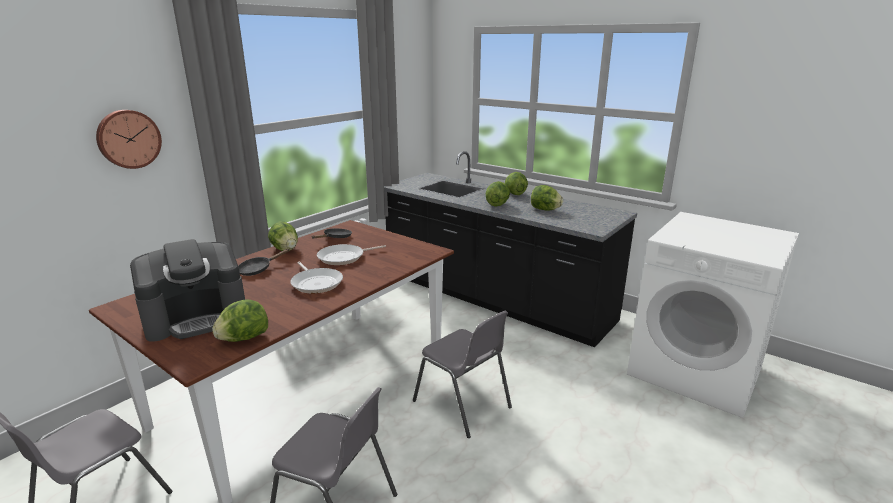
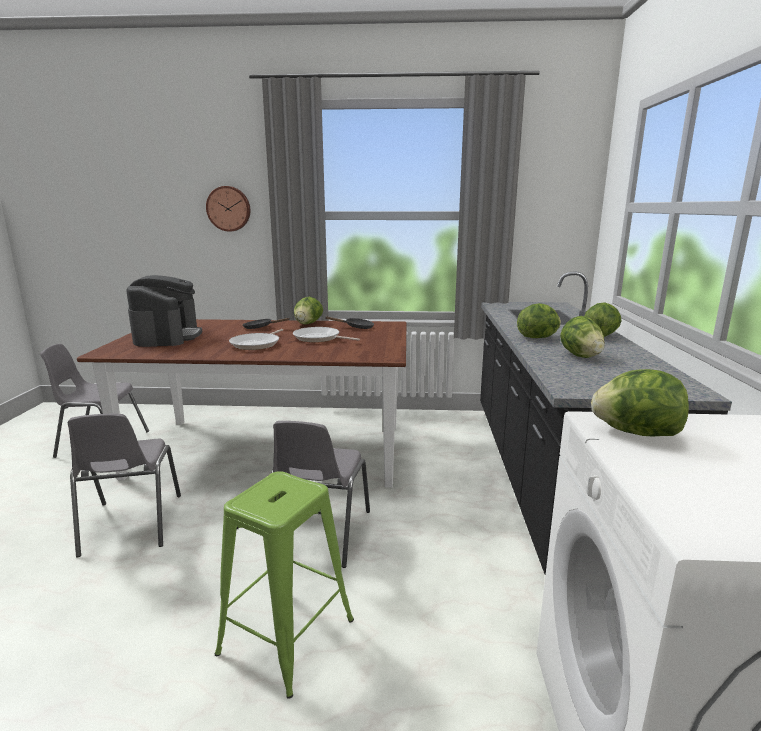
camera: 55 degrees right, 5 degrees down
coffee machine [130,239,245,342] -> coffee machine turned 120 degrees counterclockwise [126,275,202,347]
lettuce [212,300,268,342] -> lettuce moved to [591,369,689,437]
none -> green stool [215,471,354,699]

